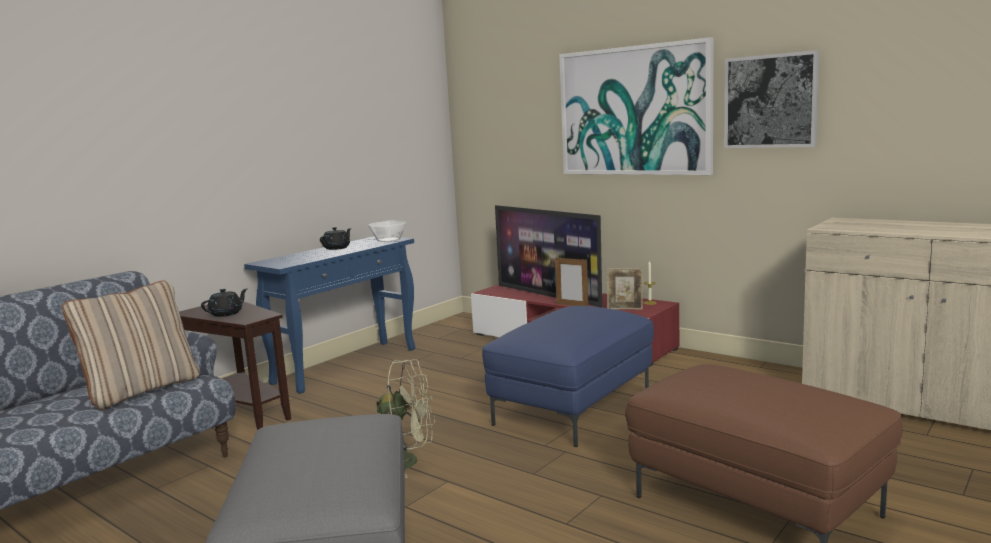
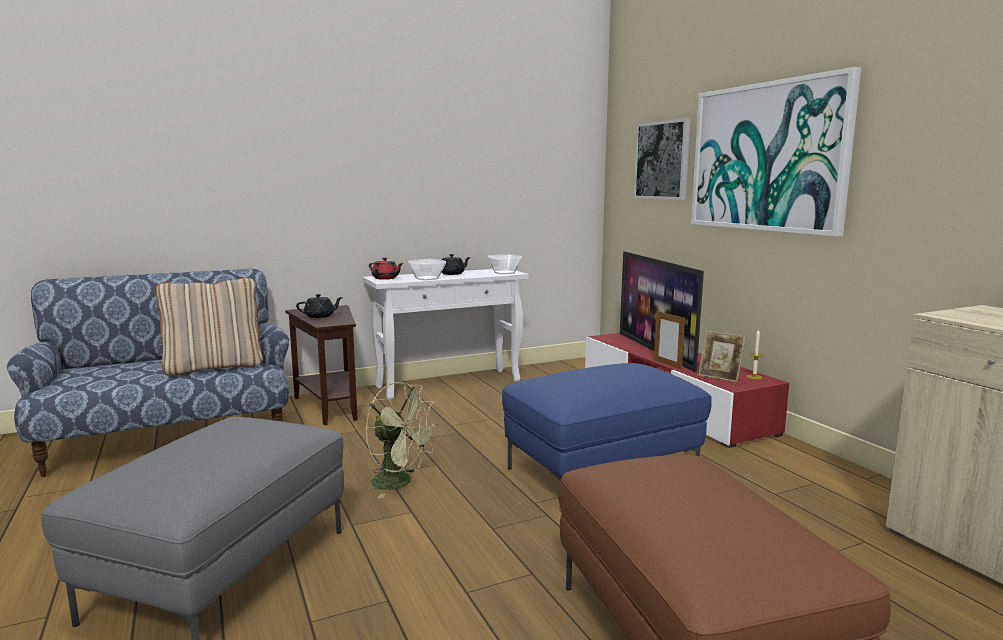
camera: 25 degrees right, 0 degrees up
blue console table [244,236,415,394] -> white console table [363,269,529,400]
picture [724,50,820,148] -> picture moved to [634,118,690,200]
none -> red teapot [369,258,404,280]
none -> bowl [407,259,446,280]

